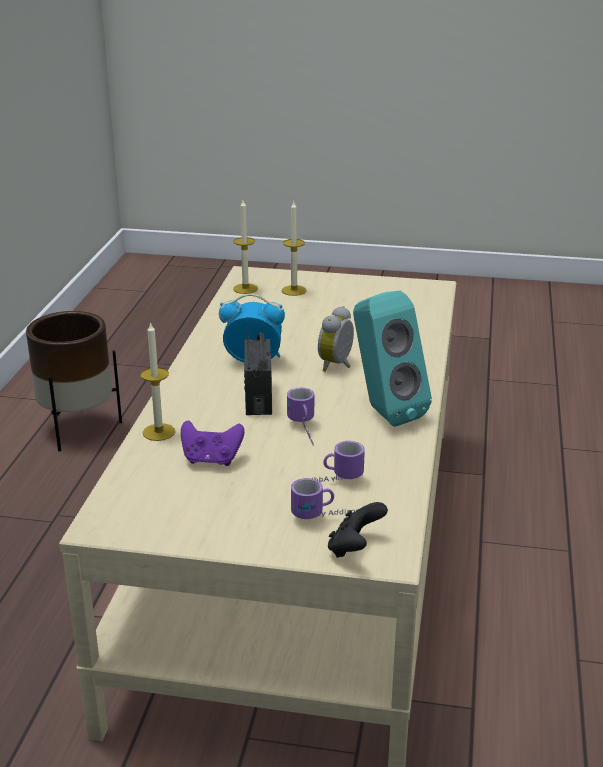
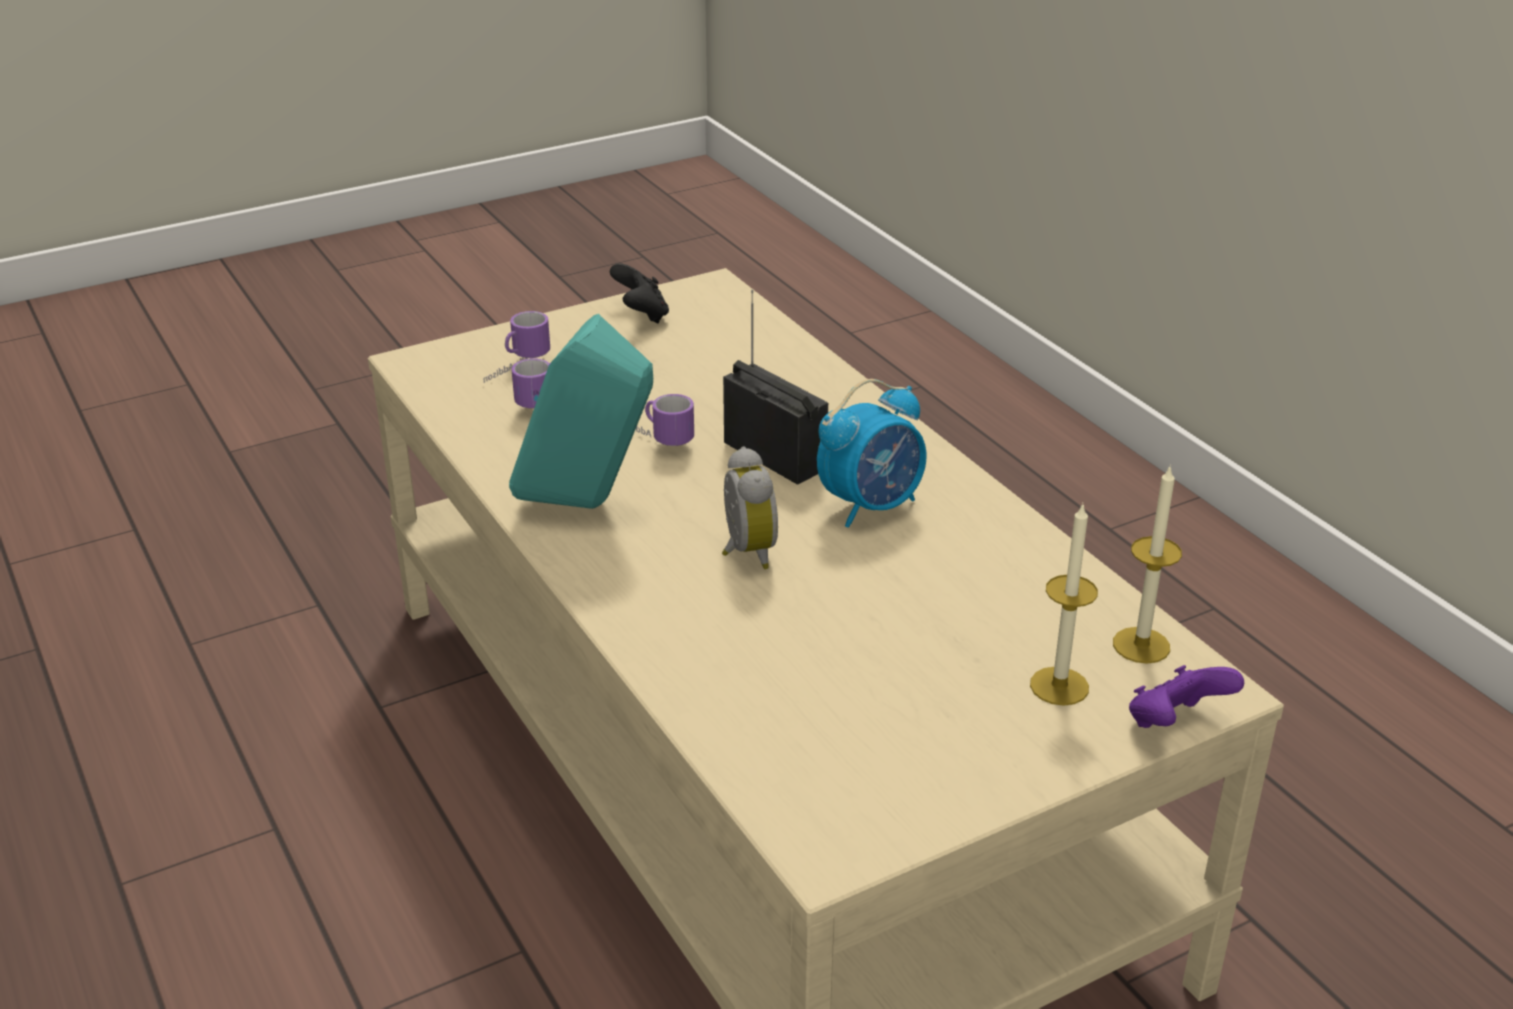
camera: 140 degrees right, 5 degrees up
brown planter [26,311,122,451] -> none
candle [140,322,175,441] -> none
purple game controller [181,420,245,466] -> purple game controller moved to [1129,665,1244,728]
black game controller [328,502,388,558] -> black game controller moved to [610,263,669,323]

